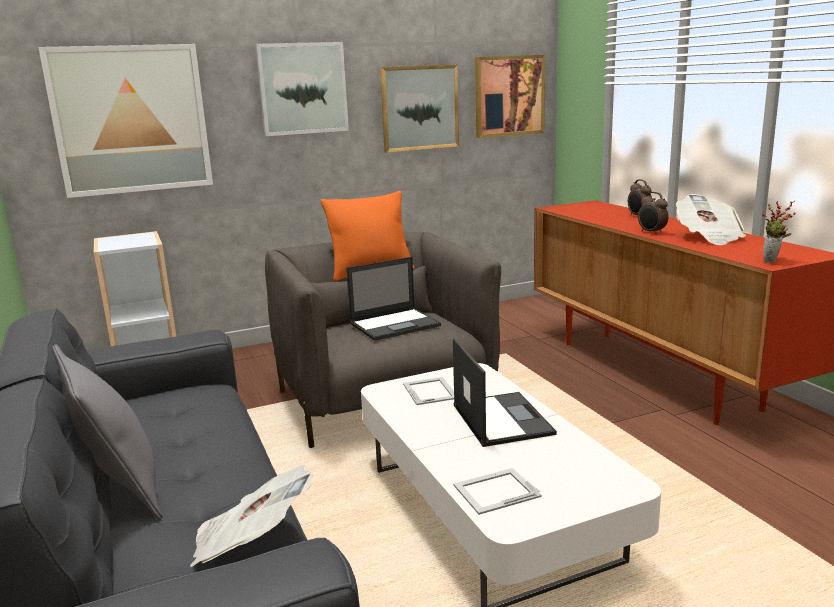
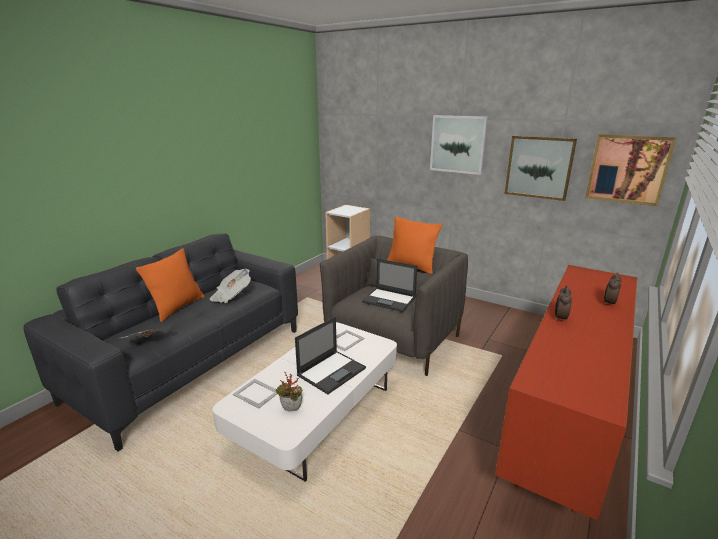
camera: 55 degrees right, 5 degrees up
picture [38,44,213,198] -> none
grey pillow [52,344,163,520] -> orange pillow [136,248,205,322]
newspaper [676,194,746,245] -> newspaper moved to [210,269,251,303]
potted plant [762,200,796,263] -> potted plant moved to [275,372,303,411]

